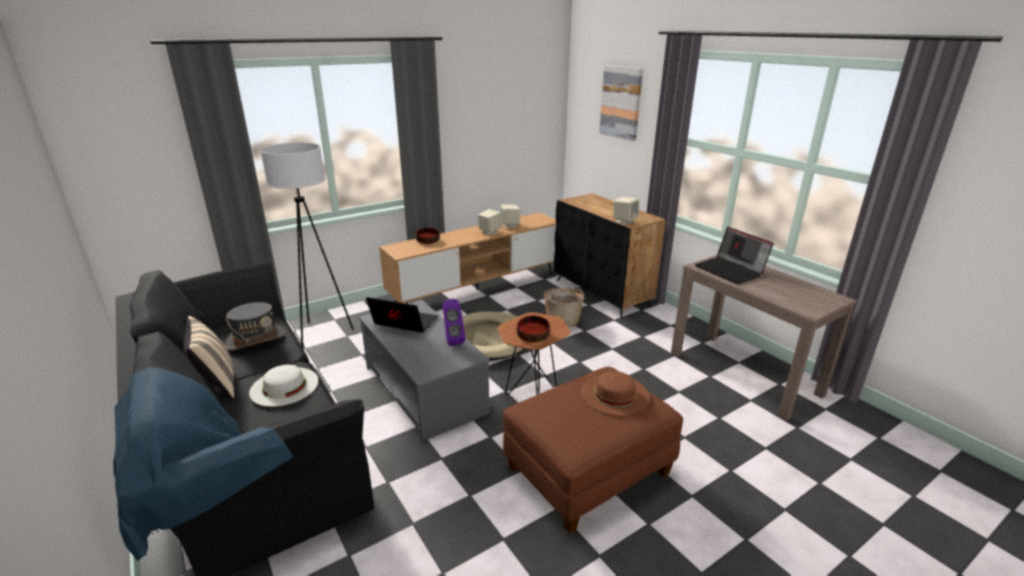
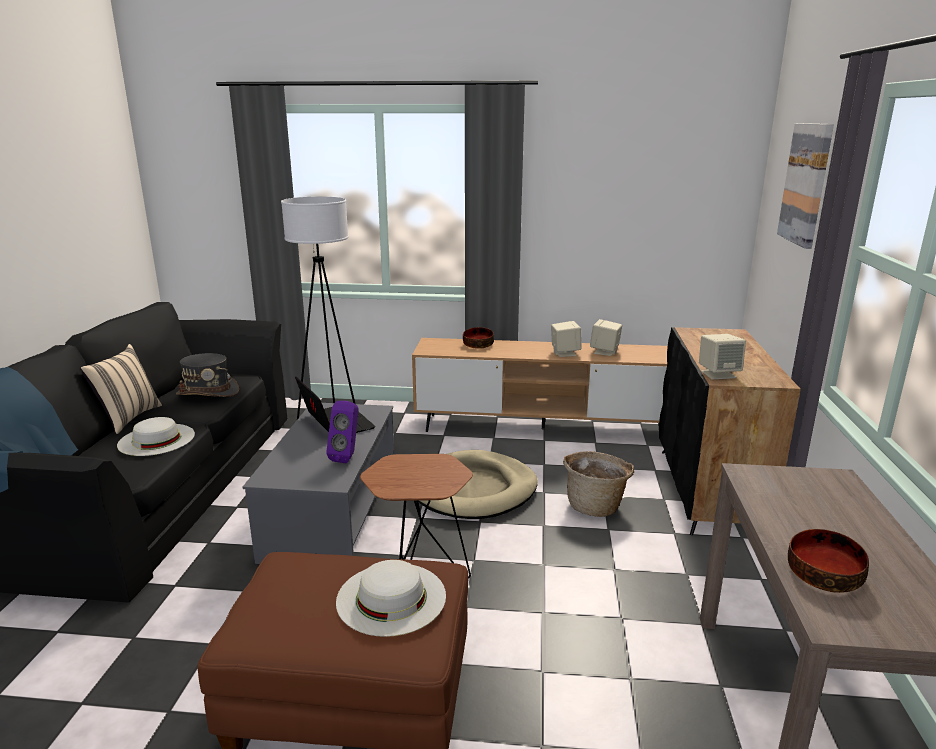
camera: 40 degrees right, 5 degrees down
bowl [517,316,550,343] -> bowl moved to [788,529,869,593]
brown hat [581,371,650,416] -> white hat [336,560,446,637]
laptop [695,227,774,284] -> none

